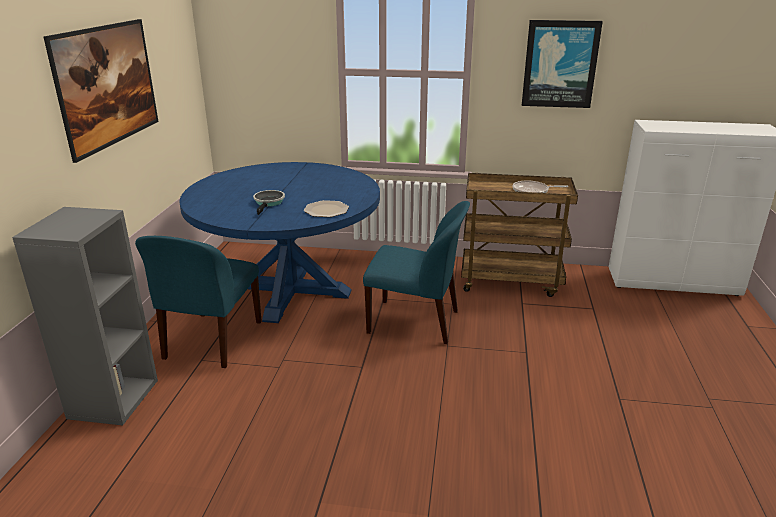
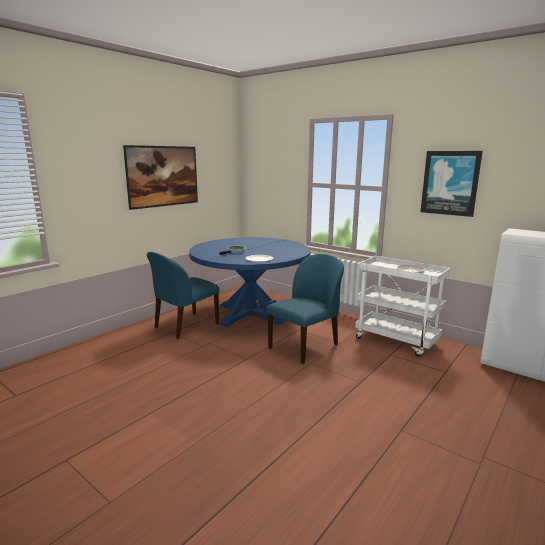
camera: 30 degrees right, 10 degrees down
grey bookcase [12,207,158,425] -> none
blue chair [363,201,470,344] -> blue chair turned 90 degrees counterclockwise [267,254,344,364]
brown cart [461,173,578,297] -> white cart [355,256,451,357]

